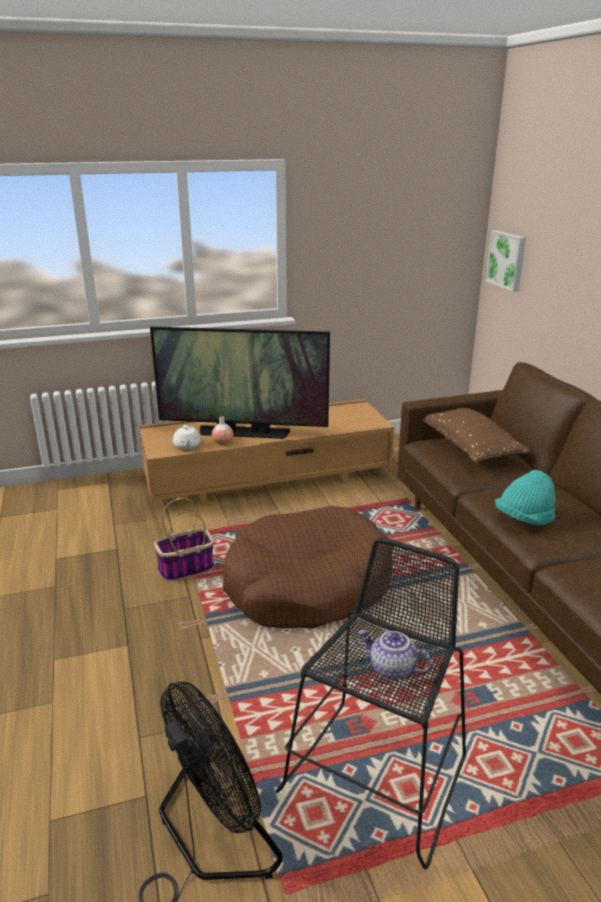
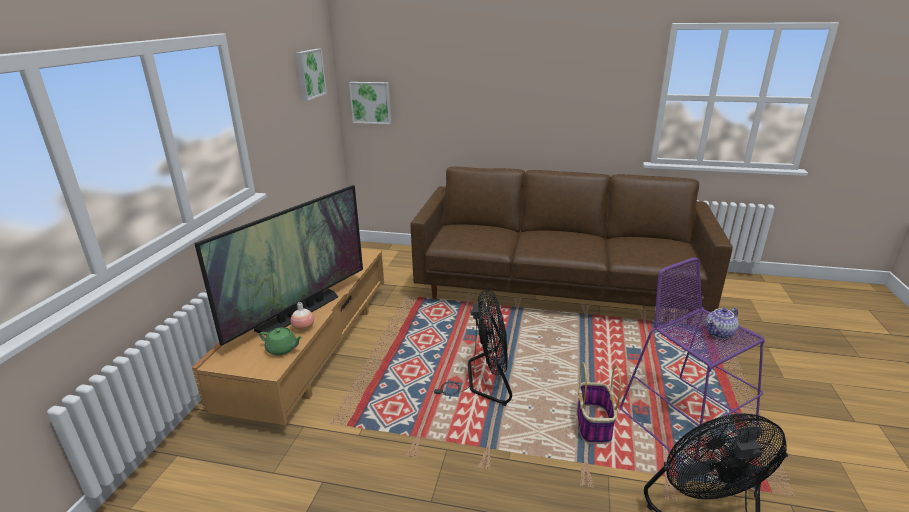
camera: 60 degrees left, 0 degrees up
basket [154,498,214,581] -> basket moved to [577,362,621,444]
white teapot [173,425,201,450] -> green teapot [259,327,302,355]
brown dog bed [223,506,393,629] -> black fan [433,289,512,406]
black stool [276,537,466,869] -> purple stool [620,258,765,465]
brown pillow [423,408,530,463] -> none
turquoise hat [495,470,555,525] -> none
none -> picture [296,49,327,101]

